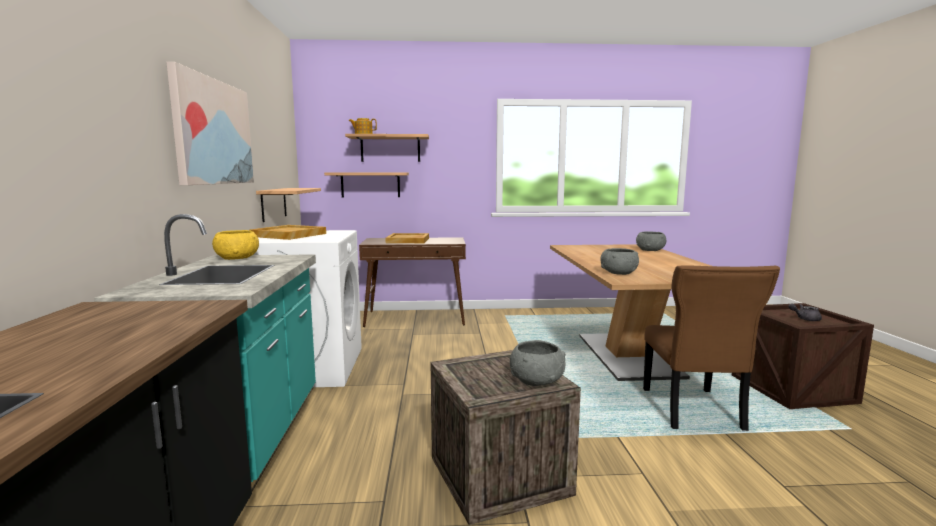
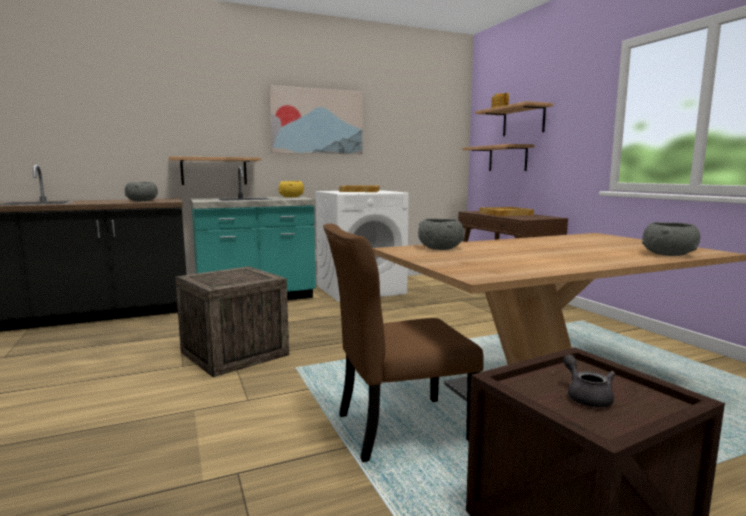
camera: 70 degrees right, 0 degrees up
shelf [256,188,321,222] -> shelf moved to [169,156,261,185]
grey bowl [510,340,566,386] -> grey bowl moved to [125,182,158,201]

